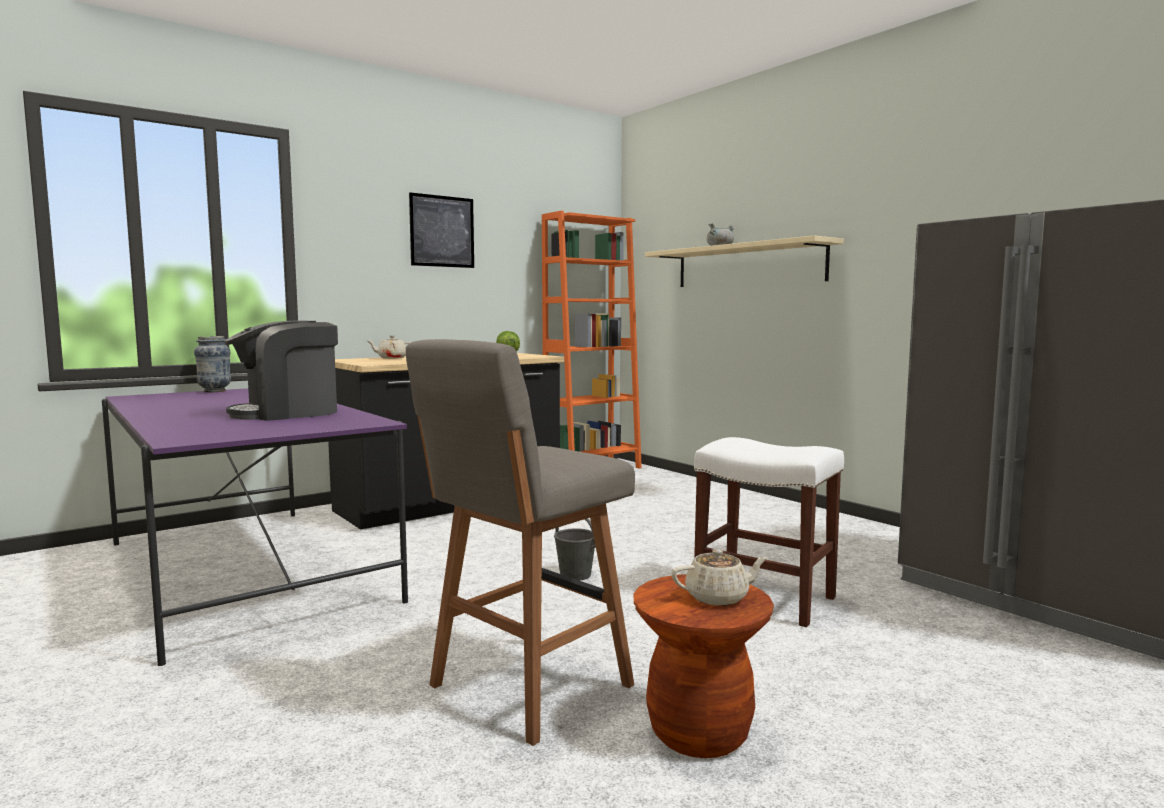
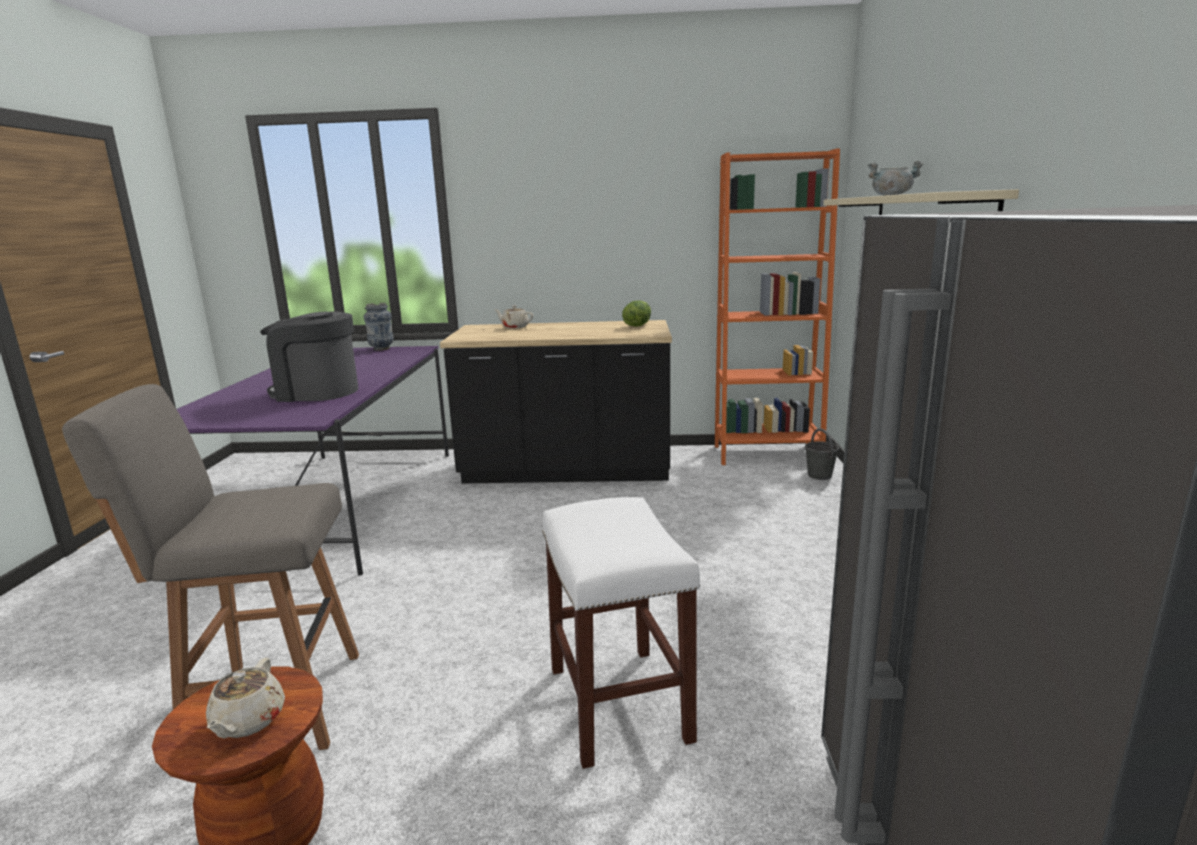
camera: 40 degrees right, 10 degrees up
picture [409,192,474,268] -> none
grey bucket [554,518,596,581] -> grey bucket moved to [805,428,839,480]
beige teapot [672,549,768,606] -> beige teapot turned 60 degrees clockwise [206,657,285,738]

